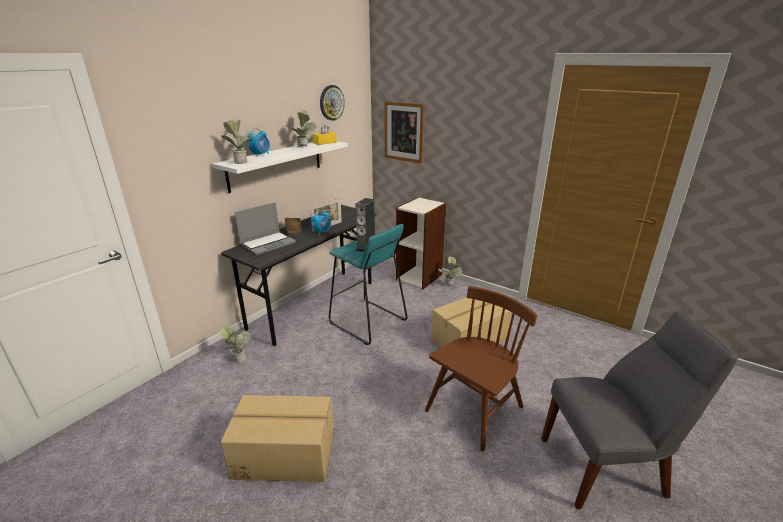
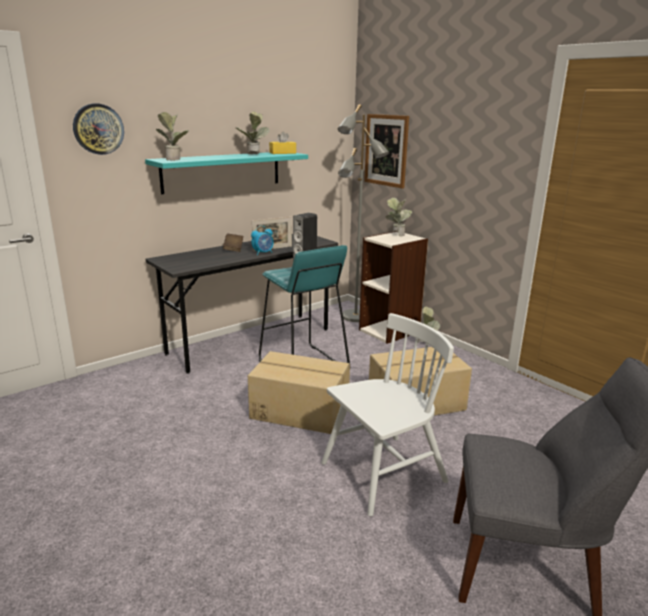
camera: 15 degrees right, 5 degrees down
white shelf [212,141,348,193] -> turquoise shelf [145,152,308,194]
potted plant [220,326,250,364] -> potted plant moved to [386,198,412,237]
cardboard box [220,395,334,482] -> cardboard box moved to [248,351,350,434]
laptop [235,202,296,255] -> none
alarm clock [248,128,270,157] -> none
wall clock [320,85,345,121] -> wall clock moved to [73,103,124,155]
brown chair [425,286,537,451] -> white chair [321,313,454,516]
none -> grey floor lamp [338,104,389,322]

